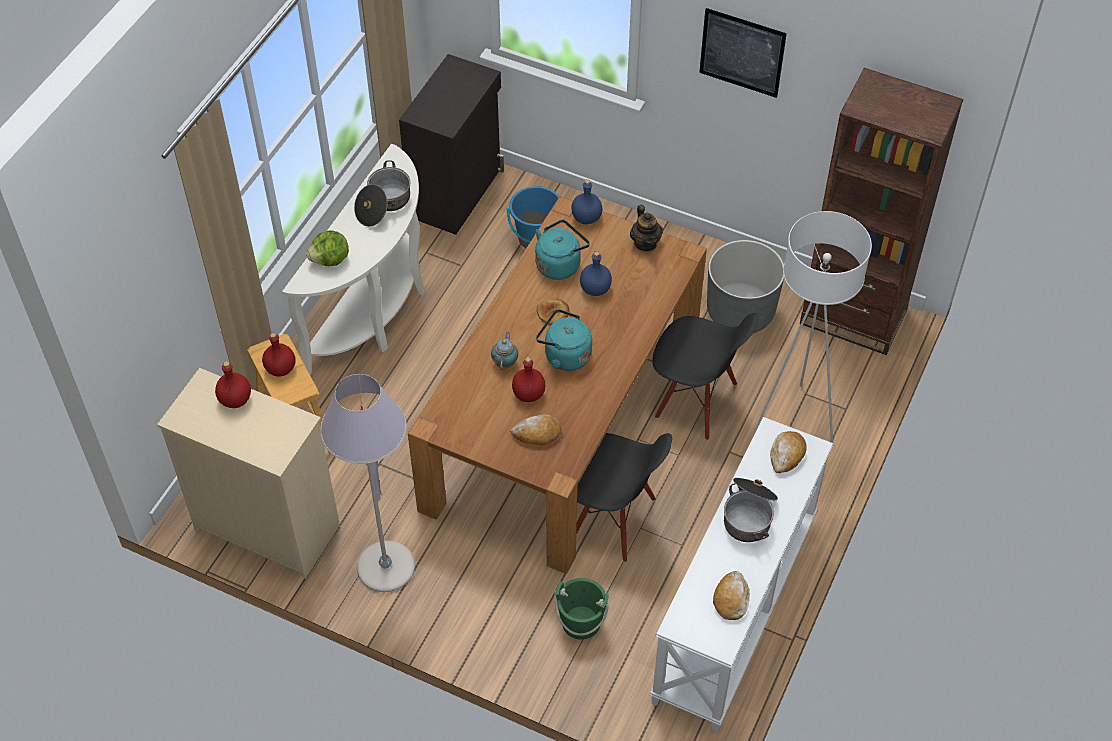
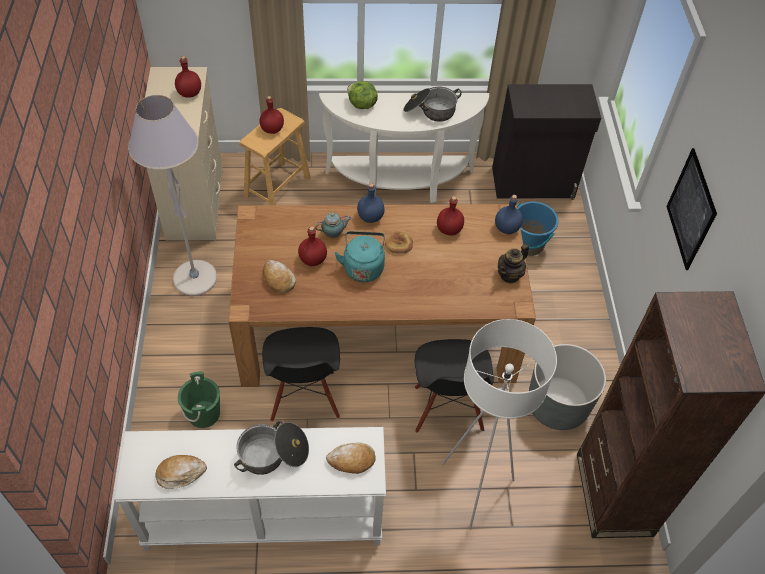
camera: 60 degrees right, 0 degrees up
turquoise kettle [535,220,590,280] -> red bottle [437,196,464,236]
blue bottle [580,251,612,296] -> blue bottle moved to [357,183,385,223]

